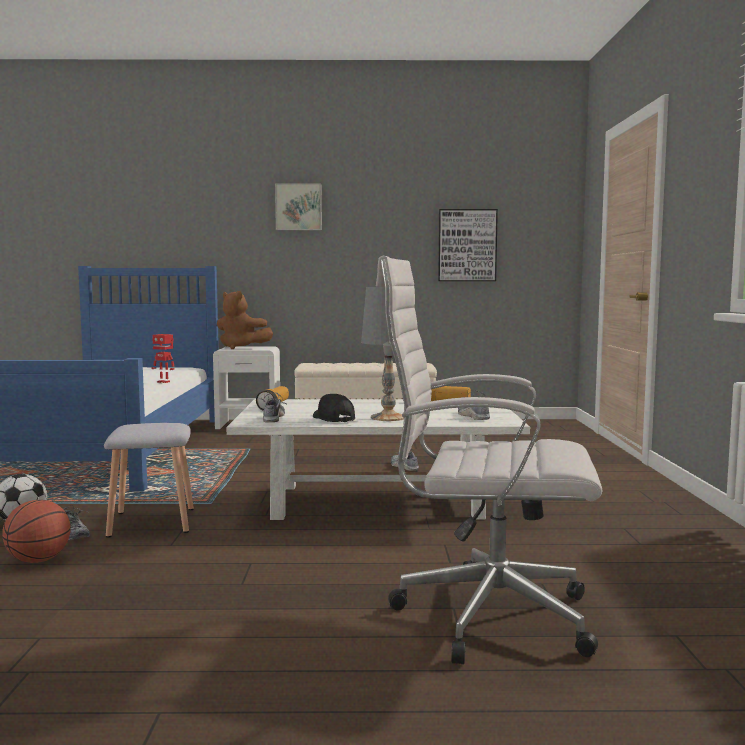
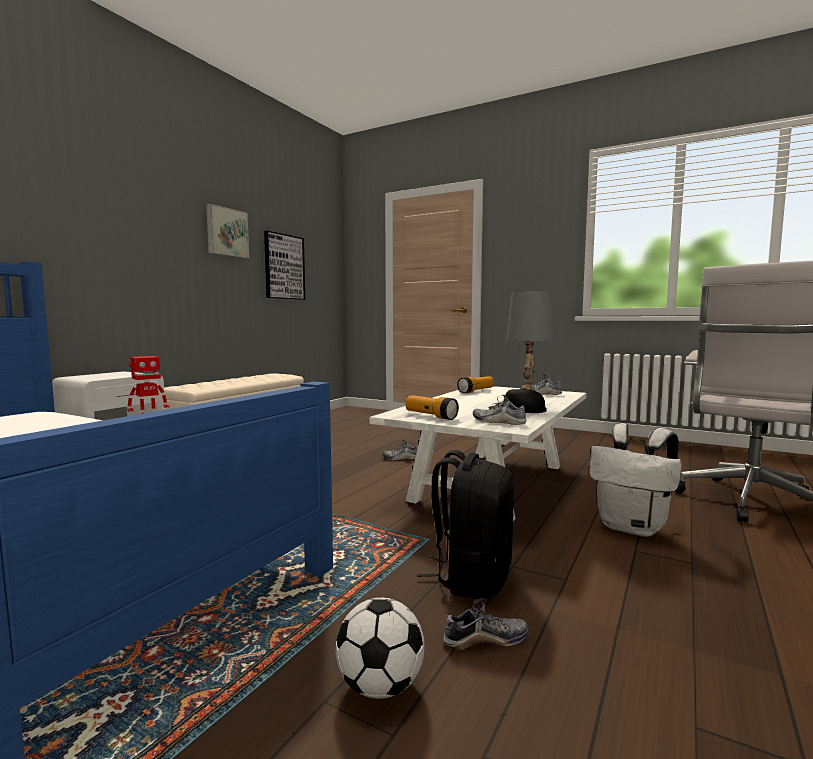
camera: 60 degrees left, 0 degrees up
basketball [2,500,71,563] -> none
grey stool [104,423,194,538] -> black backpack [417,450,514,599]
brown plush toy [217,291,273,349] -> none
picture [275,183,322,230] -> picture moved to [206,204,249,258]
none -> white backpack [589,423,682,537]

